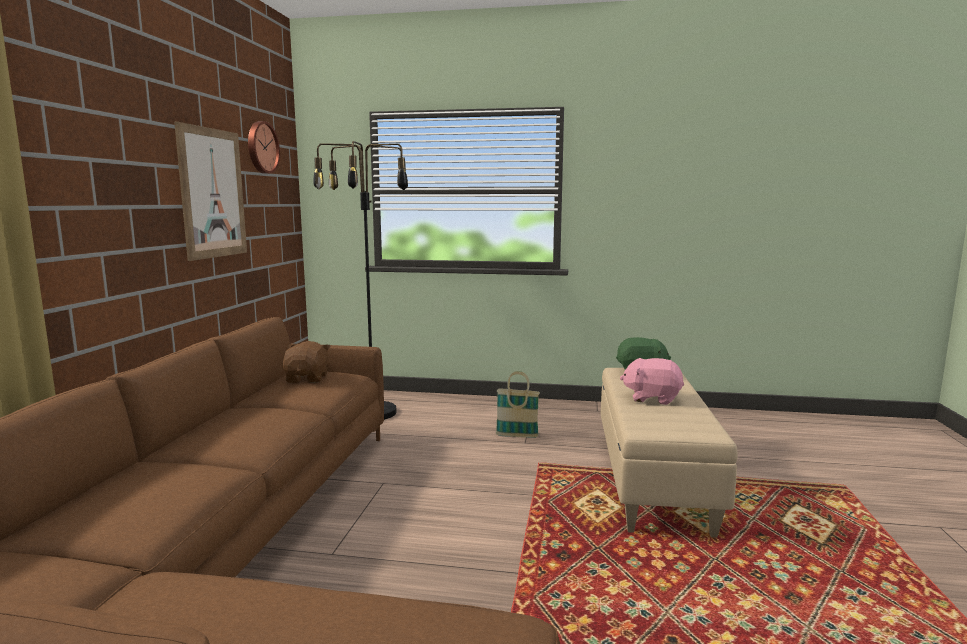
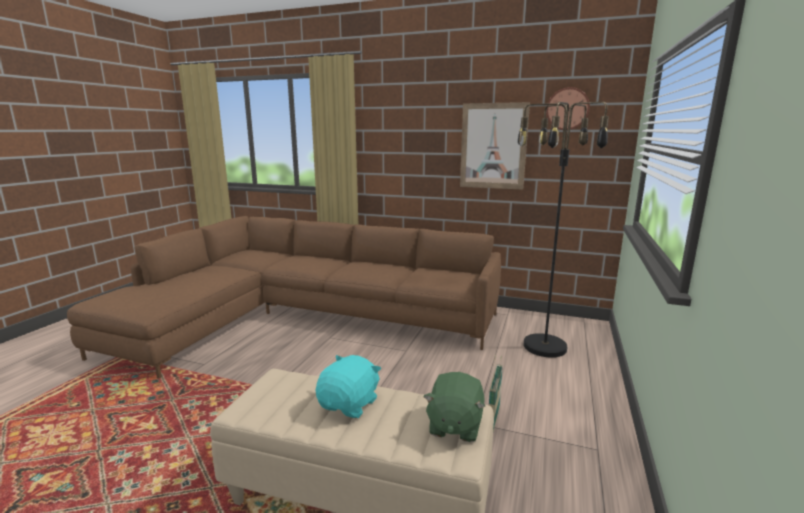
camera: 100 degrees right, 5 degrees up
brown plush toy [283,341,331,383] -> none
pink plush toy [620,358,684,405] -> turquoise plush toy [316,355,381,418]

